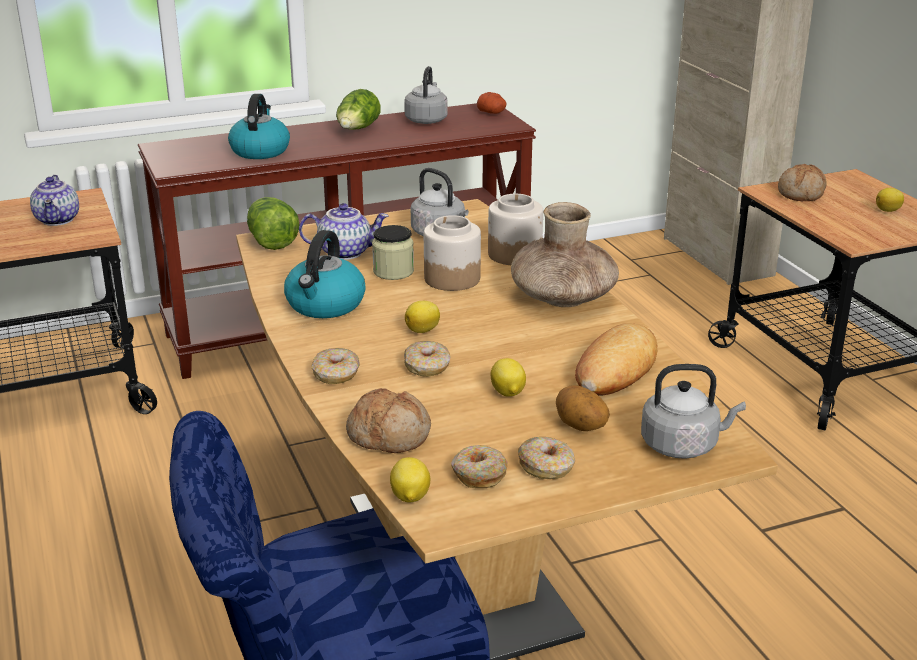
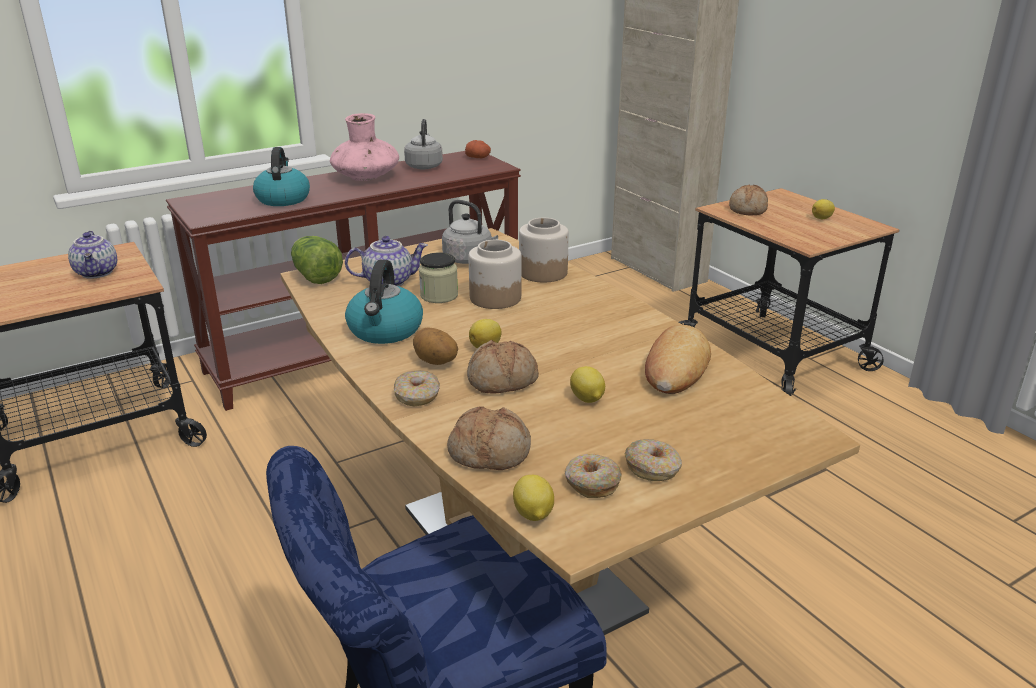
camera: 10 degrees left, 0 degrees up
lettuce [336,89,381,130] -> pink vase [330,113,399,181]
donut [404,341,451,377] -> bread [467,339,539,394]
brown vase [511,202,619,307] -> none
potato [556,385,610,431] -> potato moved to [413,327,458,365]
grey kettle [641,364,746,459] -> none

